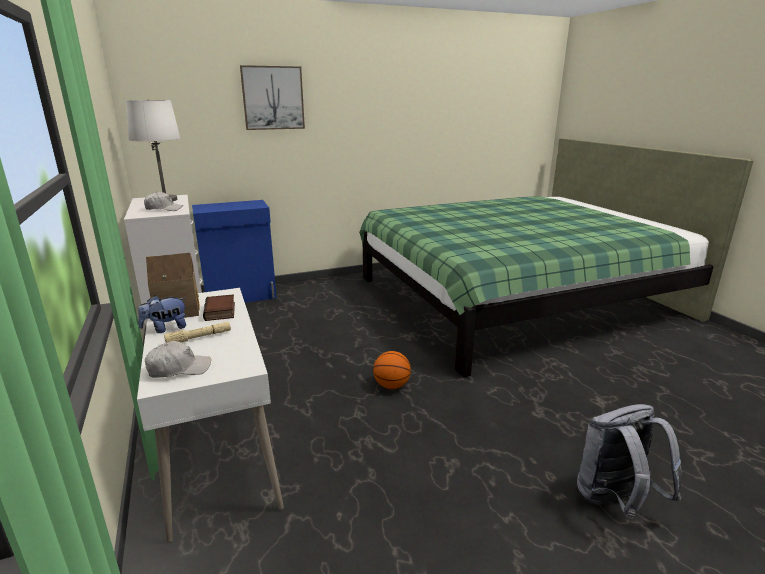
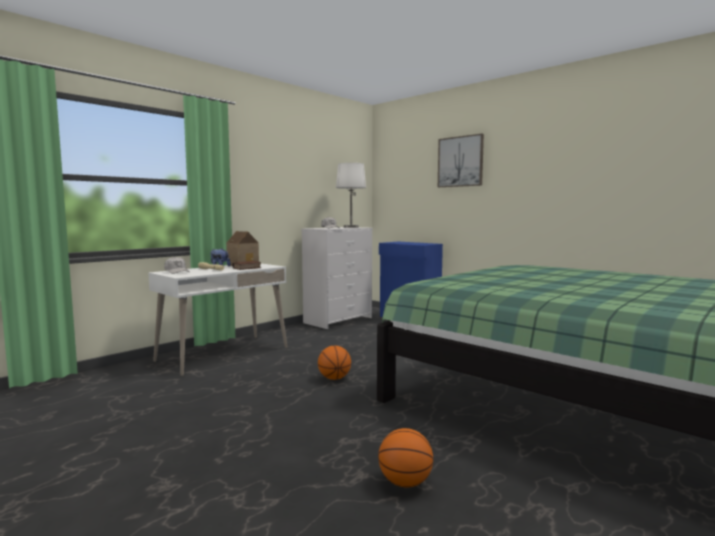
camera: 65 degrees right, 15 degrees down
grey backpack [577,404,682,519] -> none
none -> basketball [378,428,433,488]

